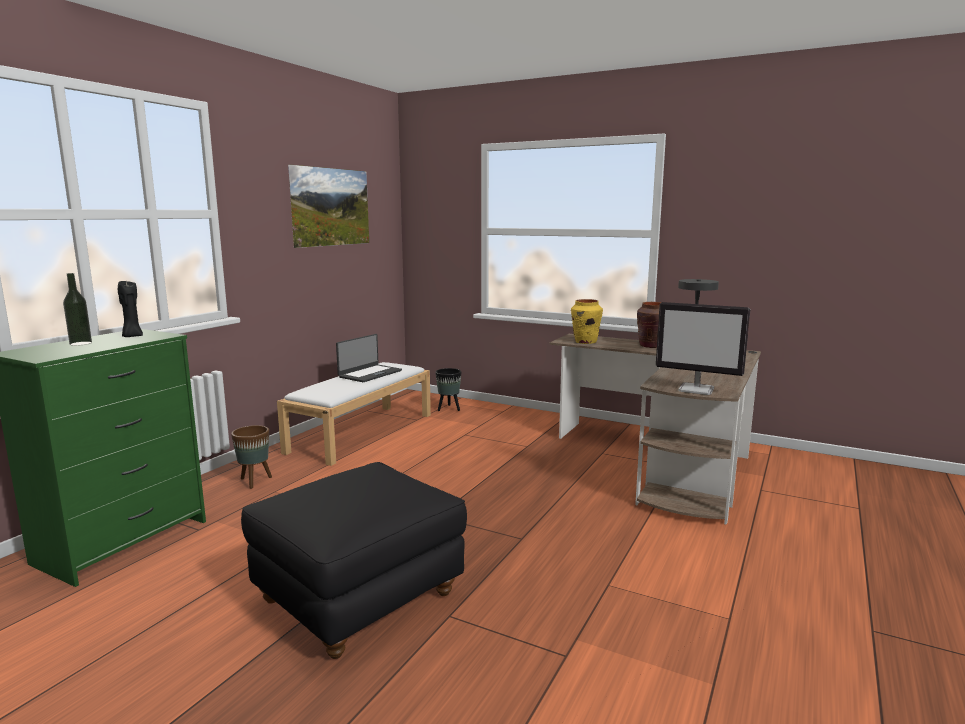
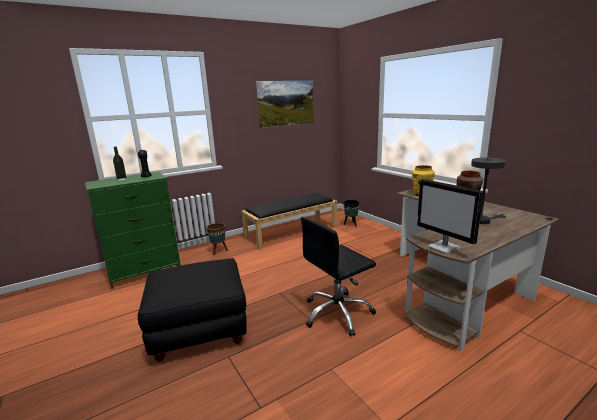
camera: 30 degrees right, 5 degrees up
white bench [277,362,431,466] -> black bench [241,193,337,250]
laptop [336,334,402,382] -> none
none -> black office chair [301,217,376,336]

